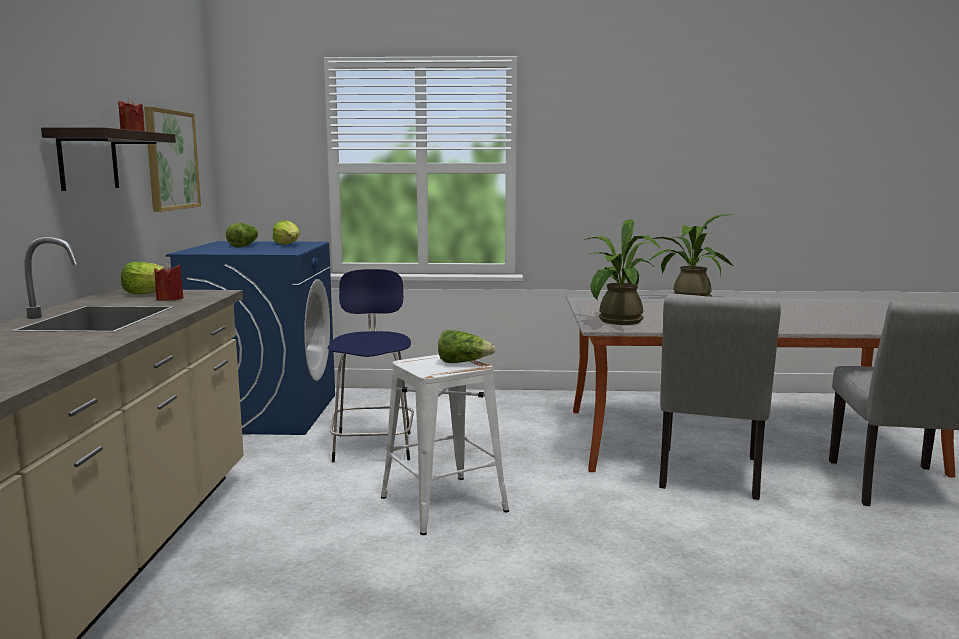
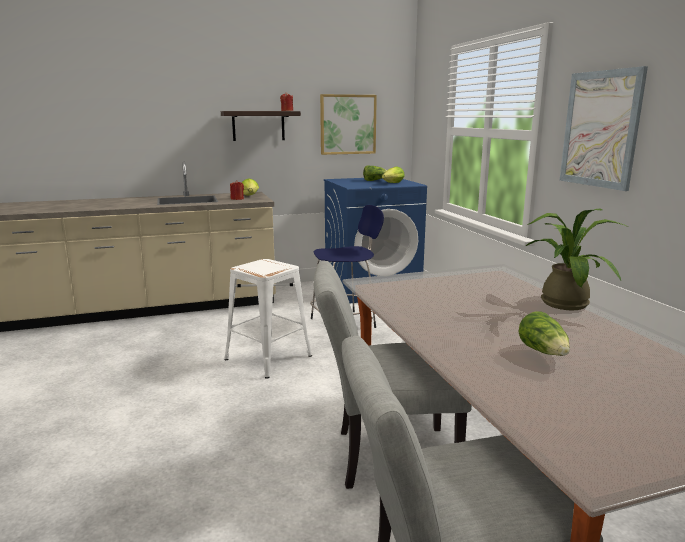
camera: 70 degrees right, 5 degrees up
lettuce [438,330,496,363] -> lettuce moved to [518,311,570,356]
potted plant [584,219,660,325] -> none
none -> picture [560,66,648,191]

